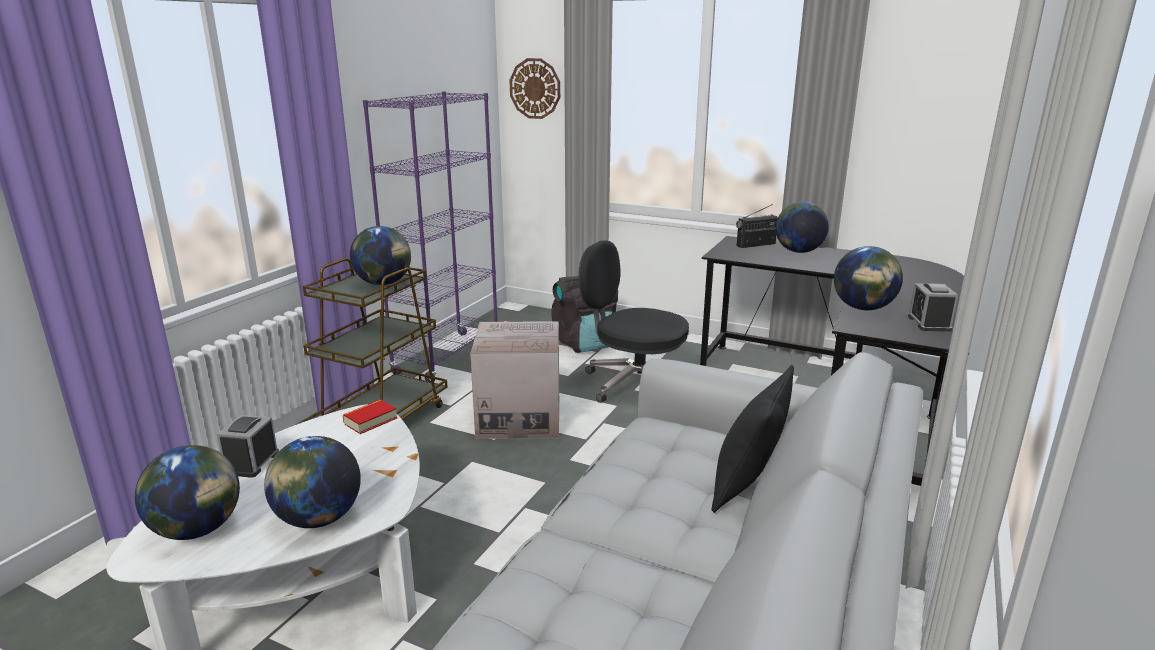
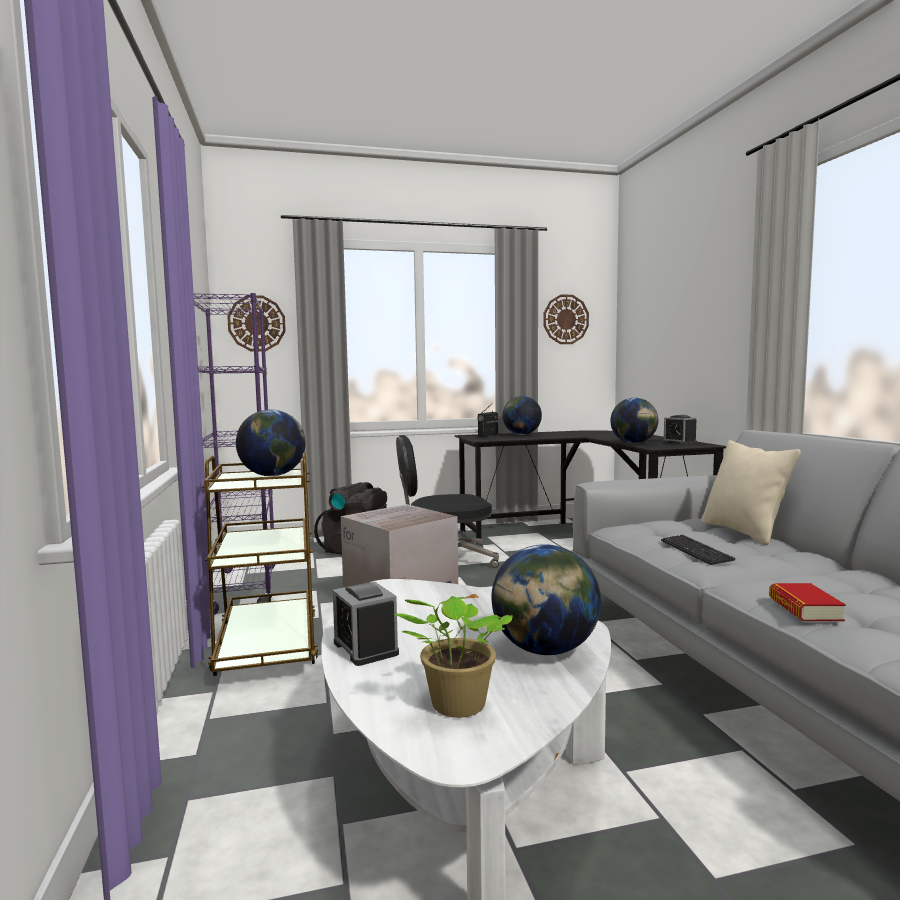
camera: 40 degrees left, 15 degrees down
globe [135,445,240,540] -> potted plant [394,596,513,718]
book [343,399,397,434] -> book moved to [769,583,846,621]
black pillow [712,365,794,513] -> beige pillow [701,440,801,545]
none -> wall clock [544,295,589,344]
none -> keyboard [661,535,736,565]

